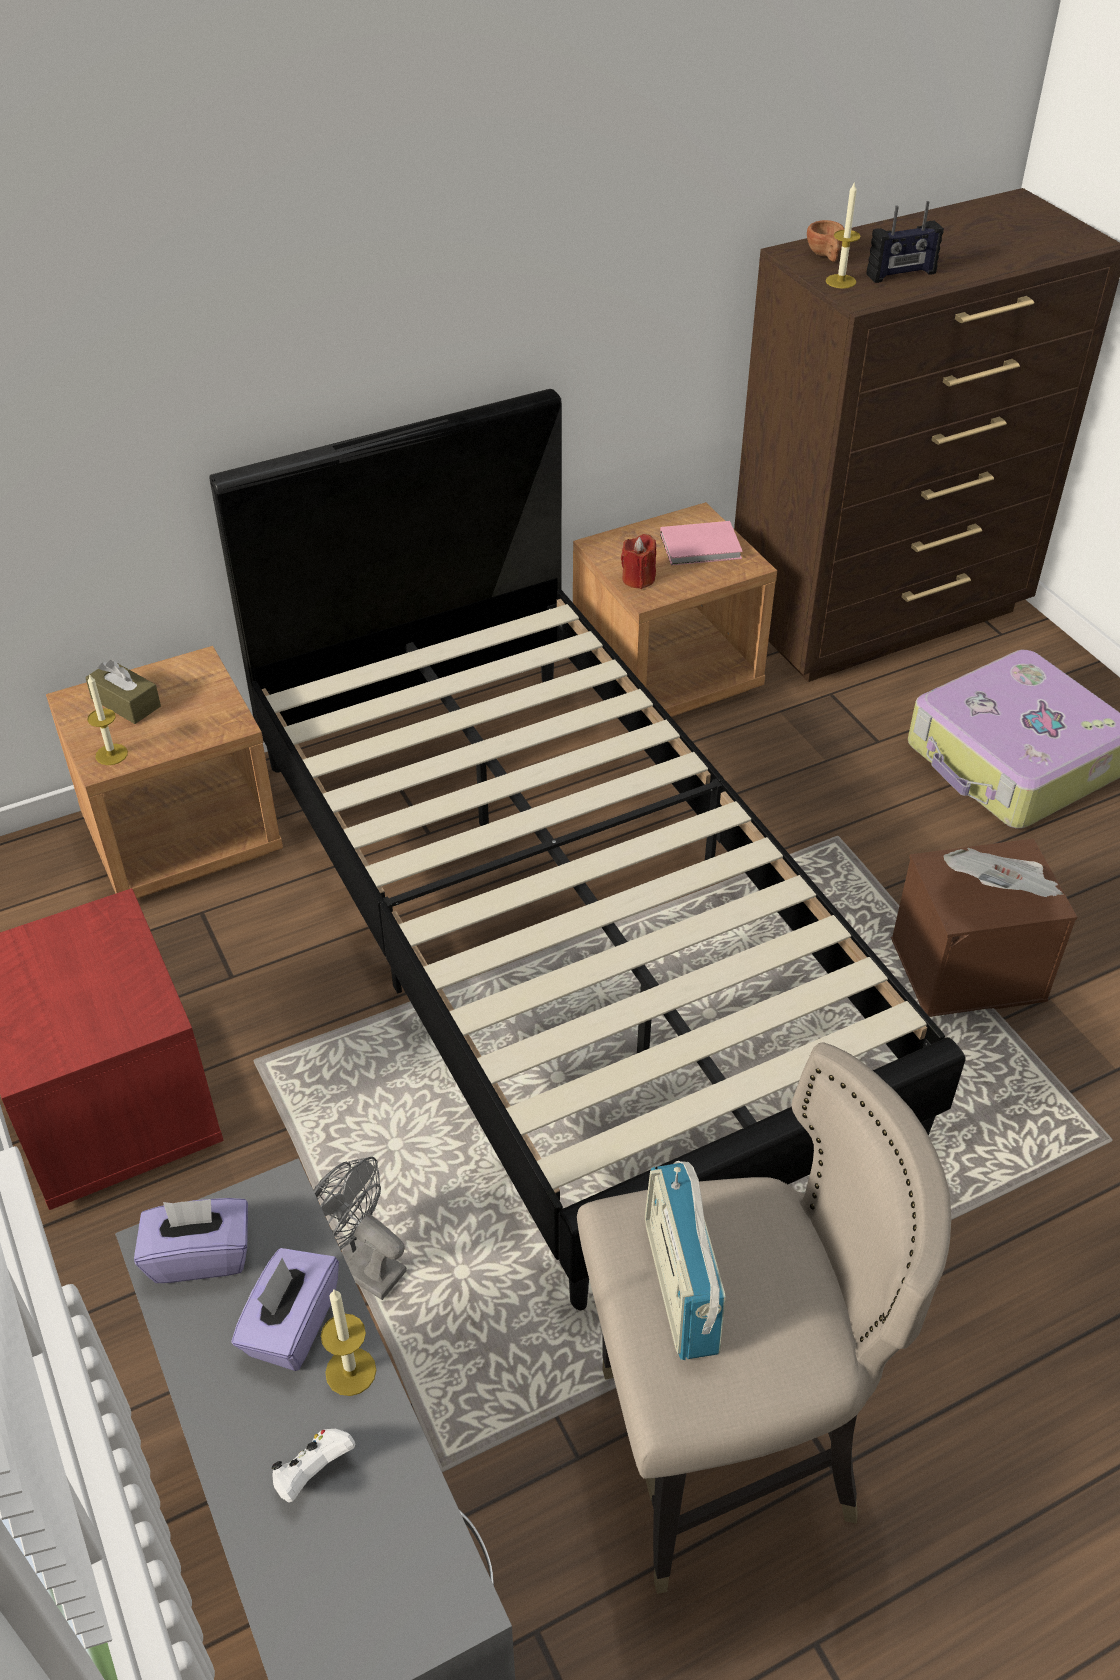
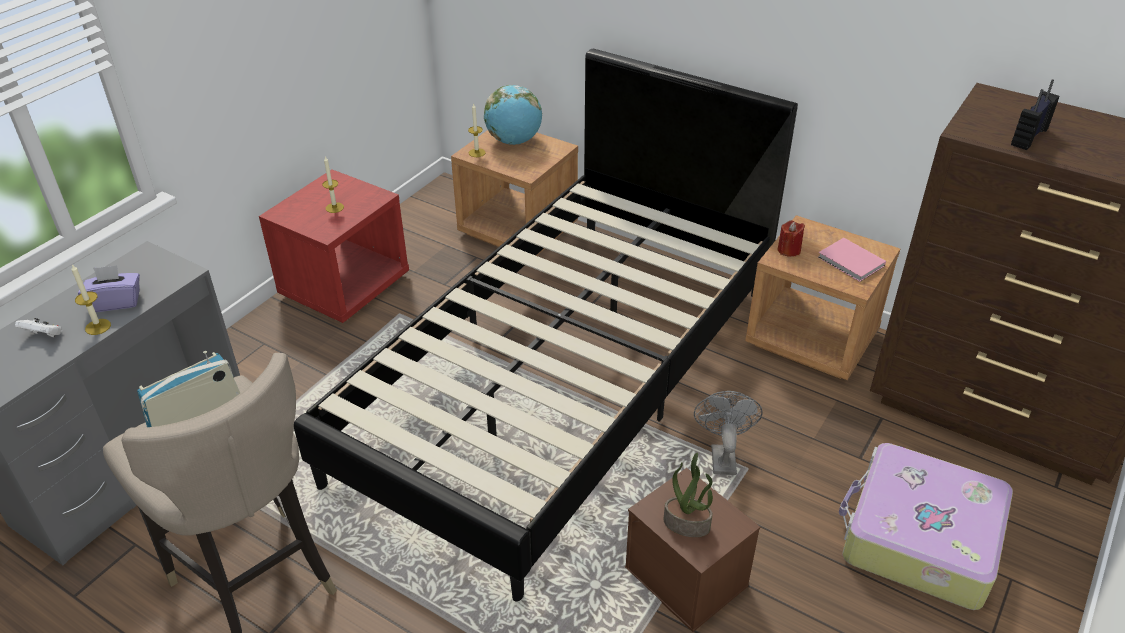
camera: 60 degrees right, 5 degrees down
brown tissue box [85,660,161,724] -> globe [484,85,542,145]
purple tissue box [134,1198,248,1283] -> none
grey fan [313,1157,407,1300] -> grey fan moved to [694,391,763,475]
brown cup [807,220,845,262] -> none
candle [826,181,860,289] -> candle moved to [322,157,344,213]
radio [867,201,944,283] -> radio turned 90 degrees clockwise [1011,79,1059,150]
newspaper [944,848,1063,897] -> potted plant [663,452,713,537]

